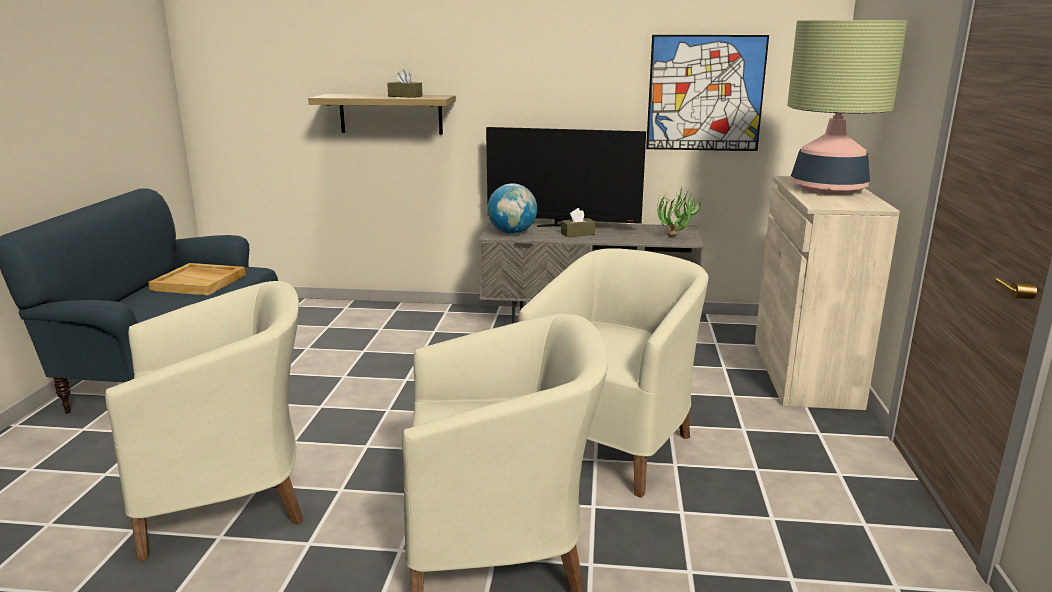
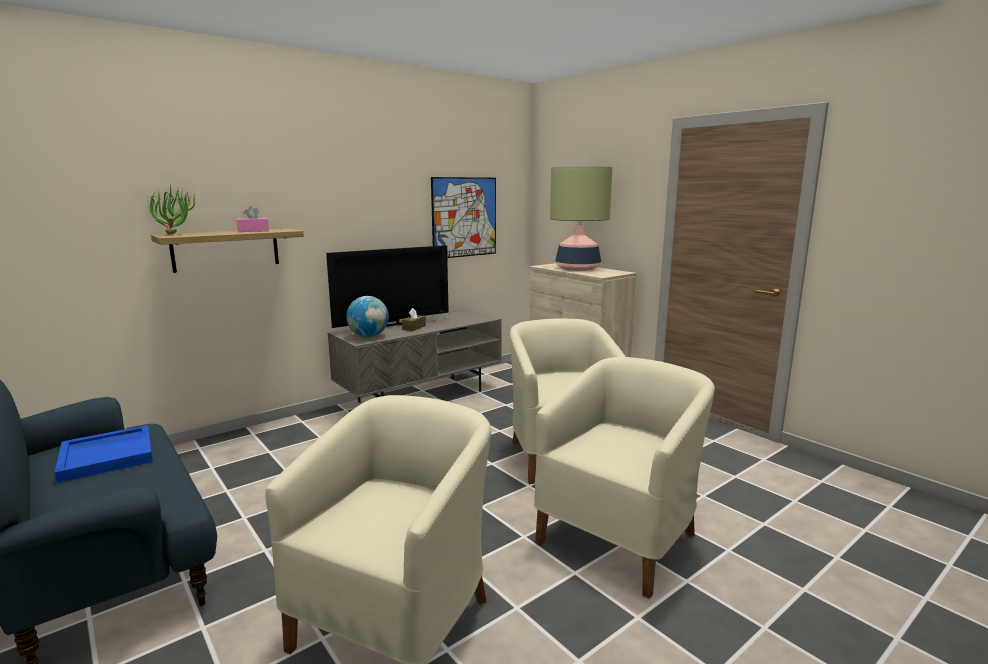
camera: 45 degrees left, 5 degrees down
beige tray [148,263,246,295] -> blue tray [55,425,153,483]
brown tissue box [387,69,423,98] -> pink tissue box [237,206,269,232]
potted plant [657,187,702,237] -> potted plant moved to [148,185,195,235]

